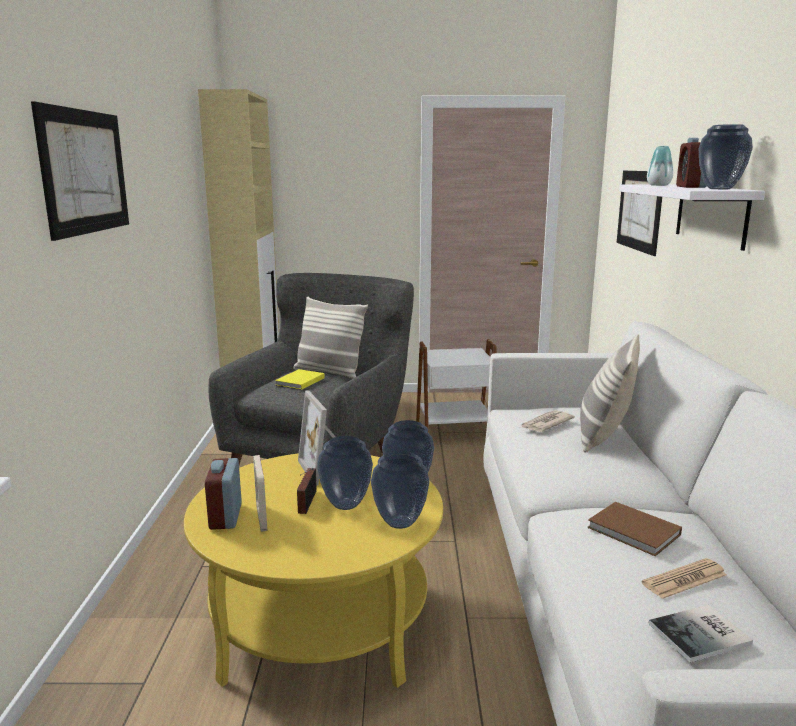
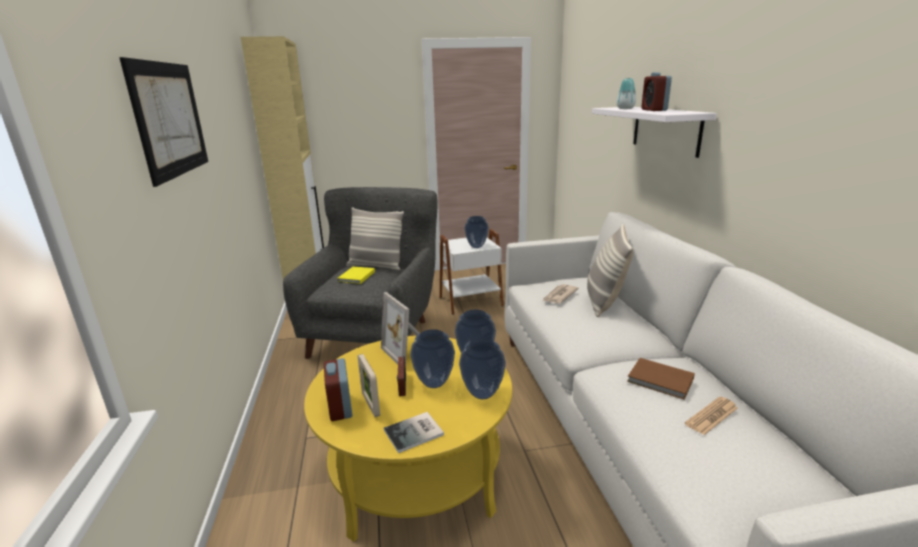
camera: 10 degrees left, 5 degrees up
picture [617,171,662,256] -> none
book [649,605,753,663] -> book moved to [384,412,444,453]
vase [699,124,753,189] -> vase moved to [464,216,489,248]

